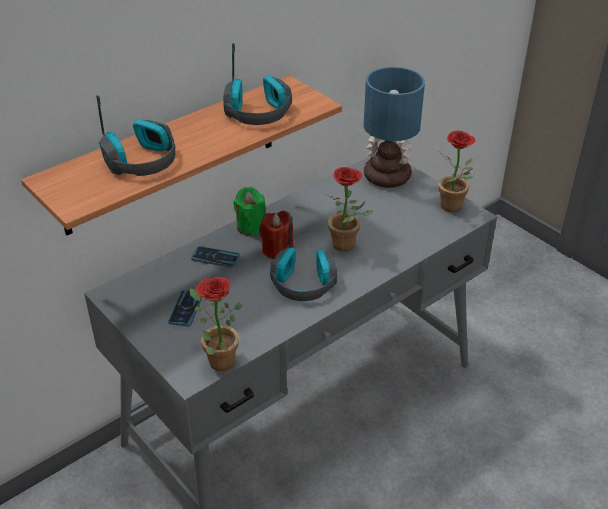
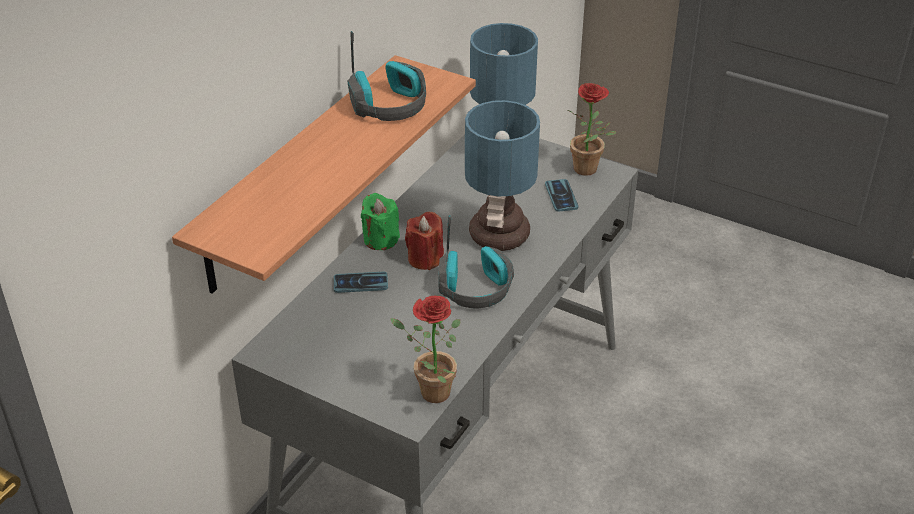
camera: 20 degrees left, 0 degrees up
headphones [96,95,175,176] -> none
phone [168,290,203,327] -> phone moved to [545,179,578,212]
potted plant [325,167,373,251] -> table lamp [465,100,540,251]

